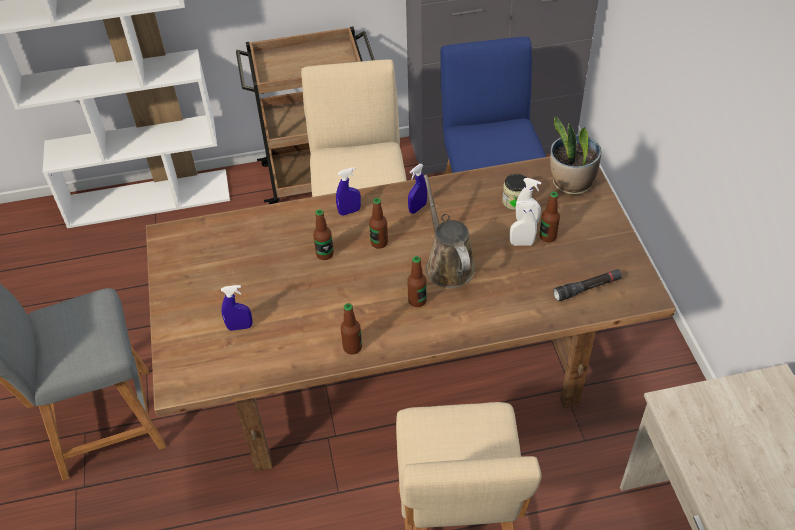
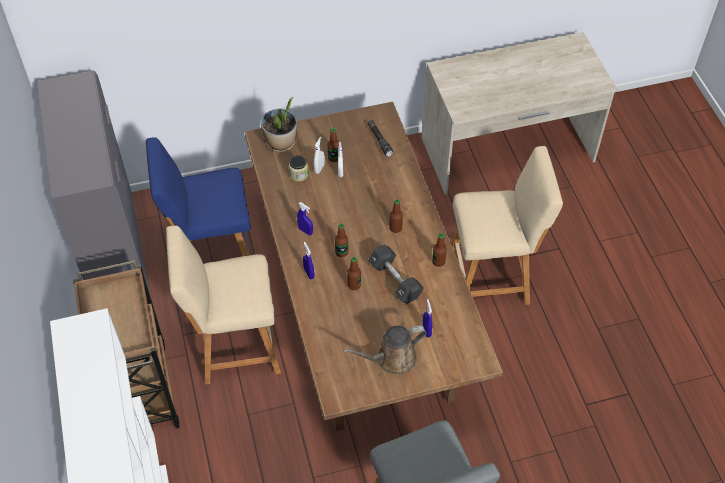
camera: 95 degrees left, 5 degrees up
brown watering can [424,174,476,288] -> brown watering can moved to [343,325,426,374]
none -> black dumbbell [368,245,423,304]

